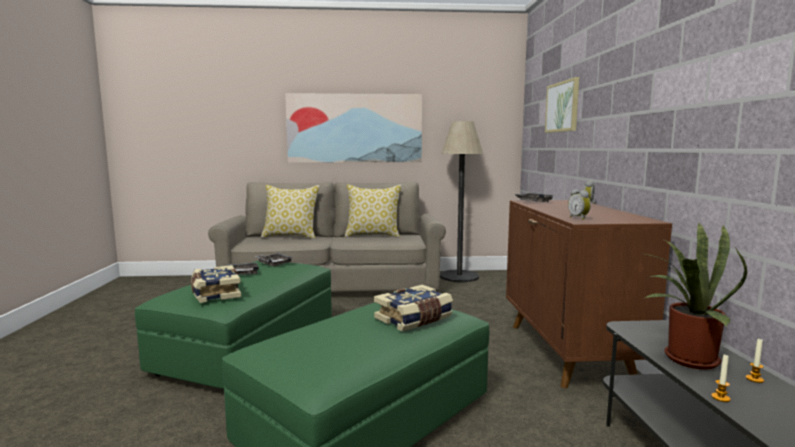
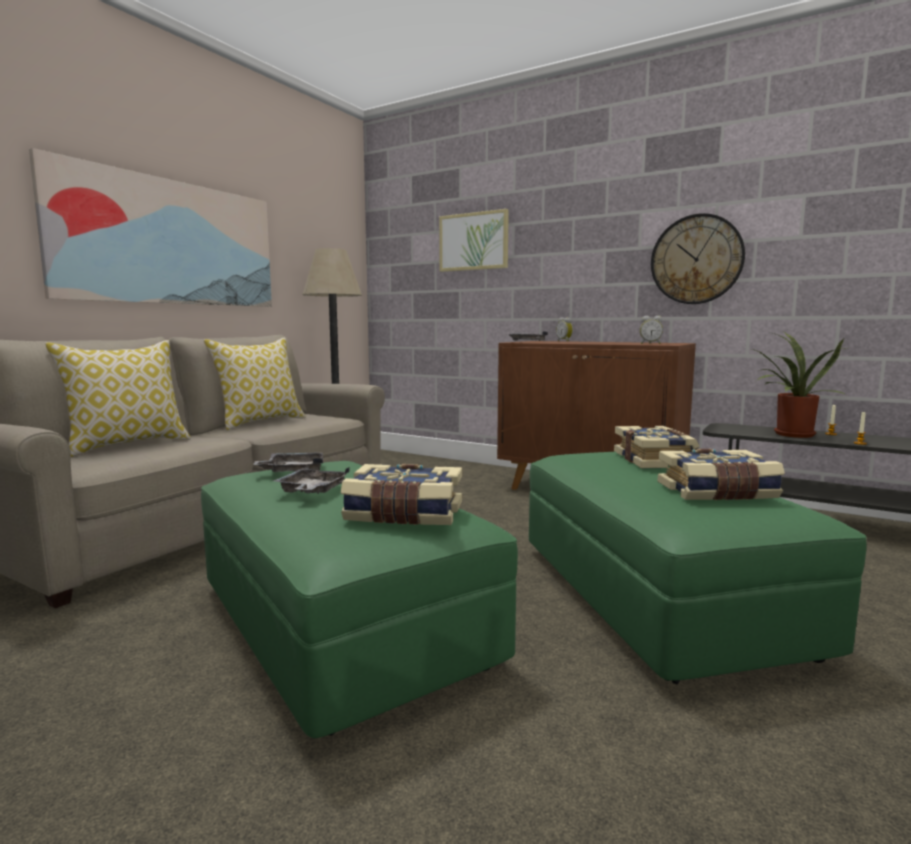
camera: 55 degrees left, 0 degrees up
none -> wall clock [651,213,745,304]
none -> book [658,449,785,500]

